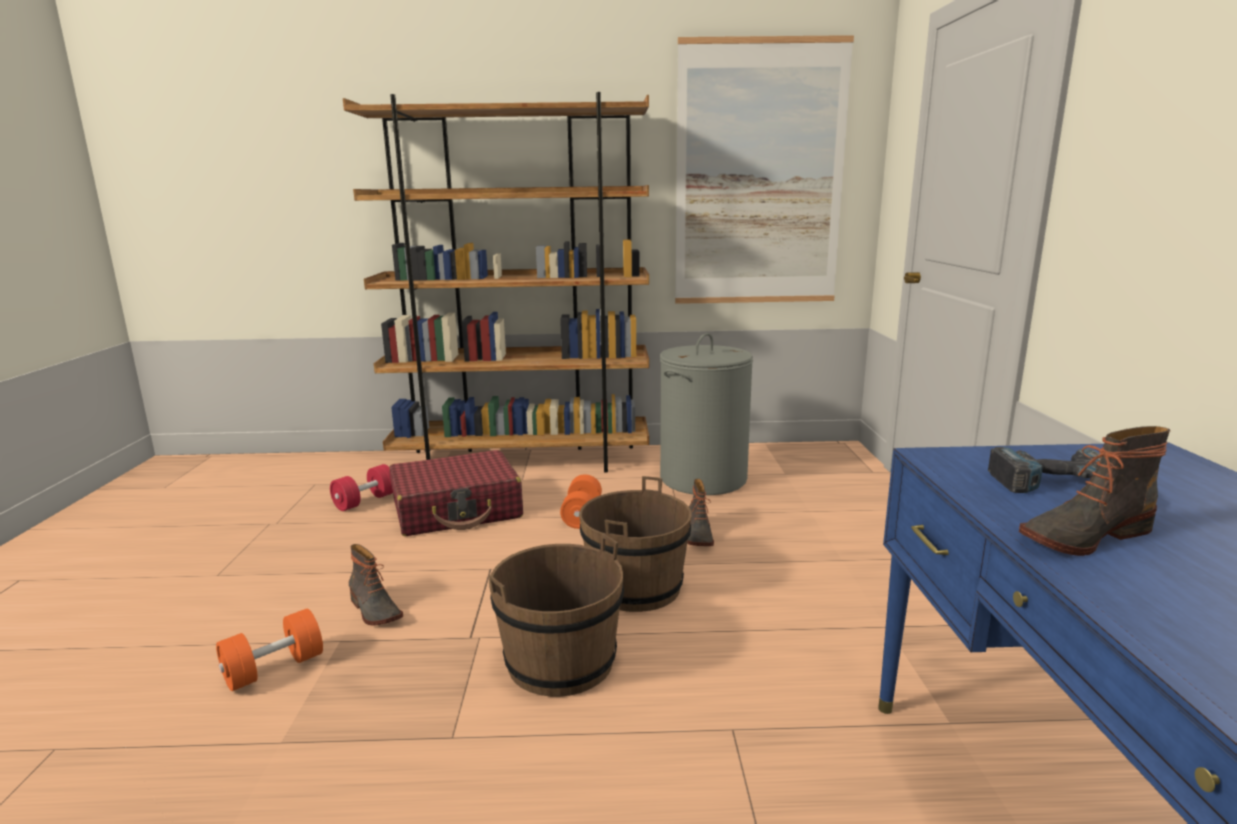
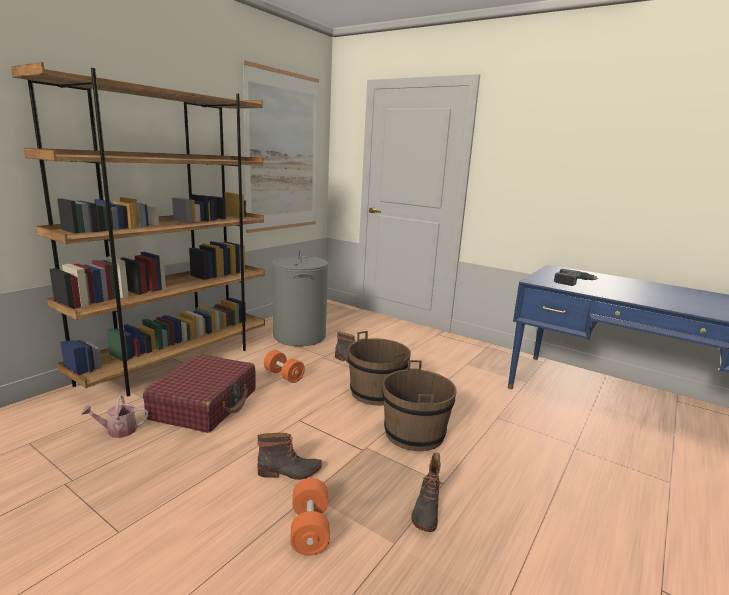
camera: 55 degrees left, 0 degrees up
red dumbbell [330,464,393,511] -> watering can [81,395,148,438]
boot [1019,426,1171,556] -> boot moved to [411,453,441,532]

